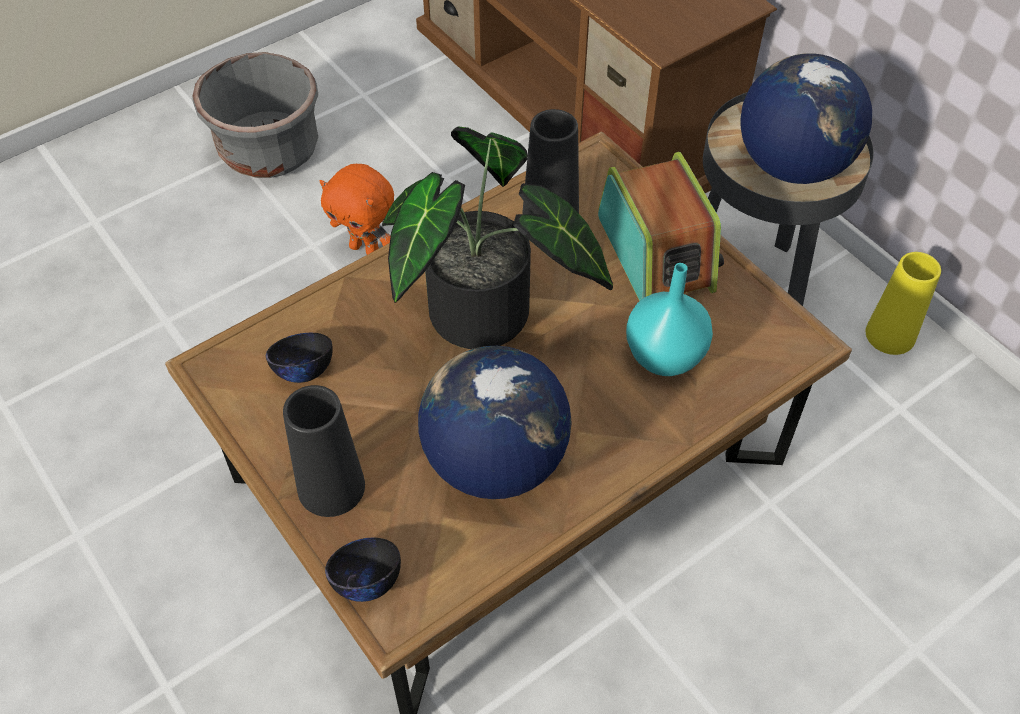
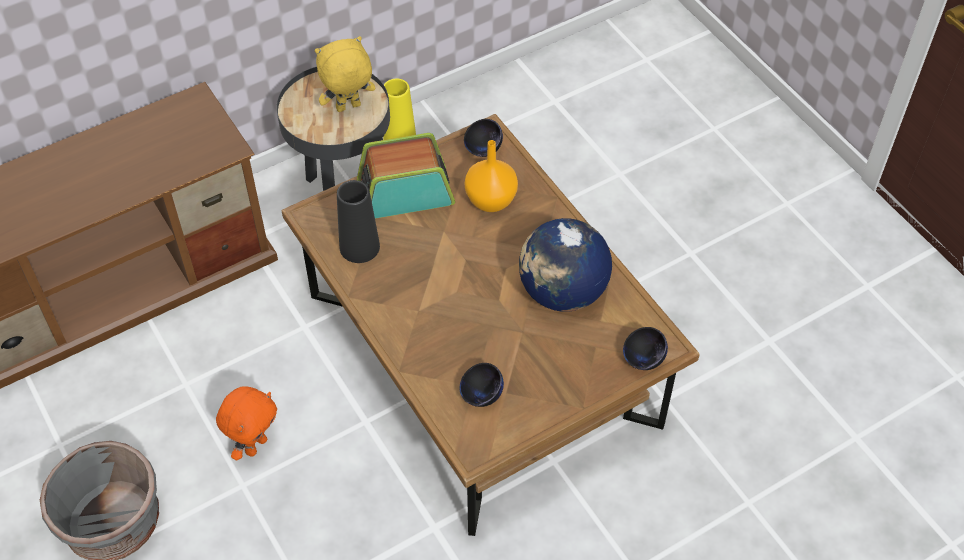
camera: 85 degrees left, 0 degrees up
black vase [283,385,365,517] -> none
potted plant [382,126,613,349] -> none
turquoise vase [626,263,713,376] -> orange vase [465,140,518,212]
globe [740,53,872,184] -> yellow plush toy [315,36,375,112]
none -> black bowl [464,119,503,157]

